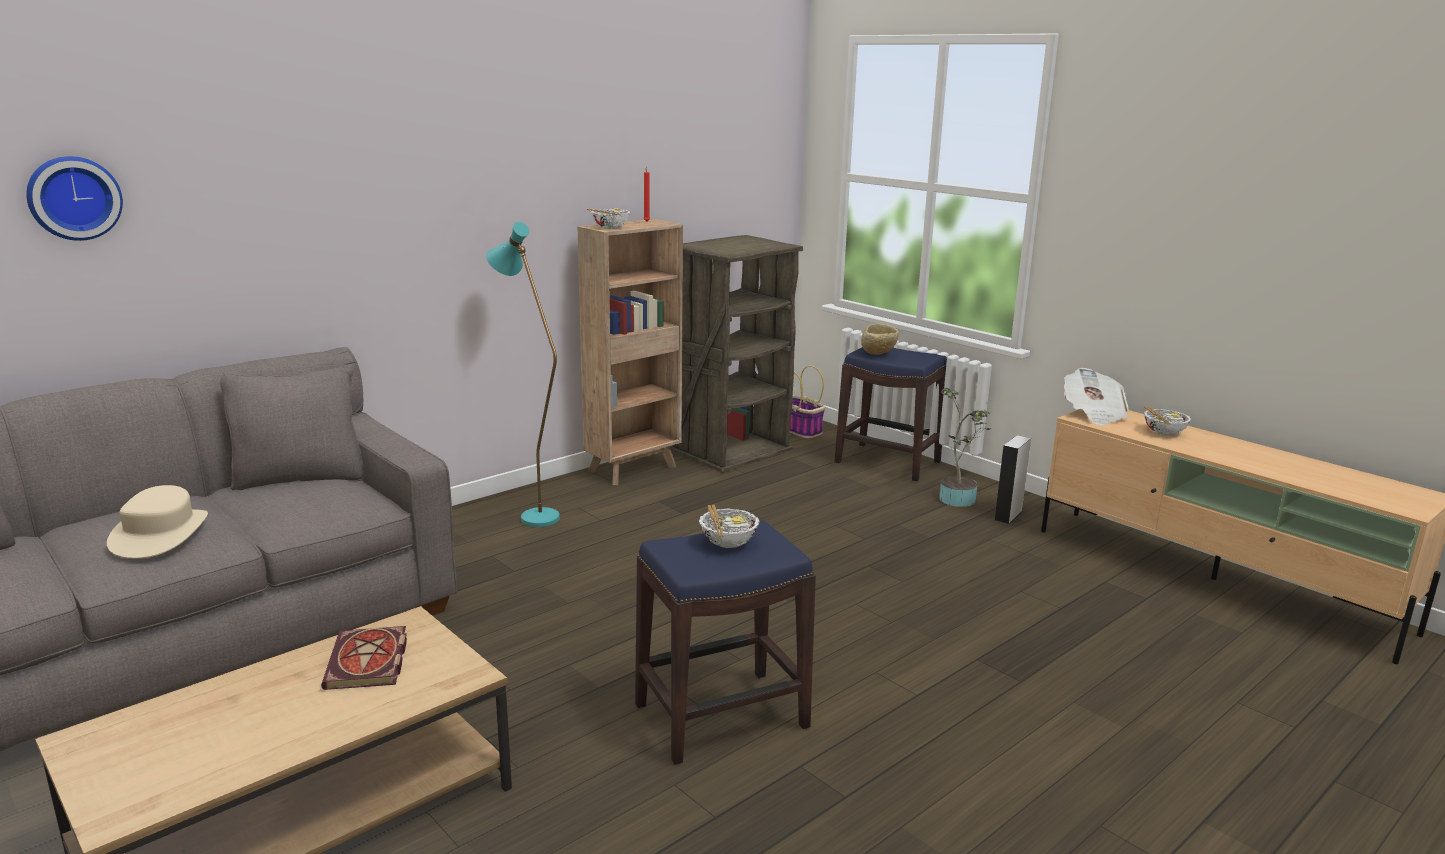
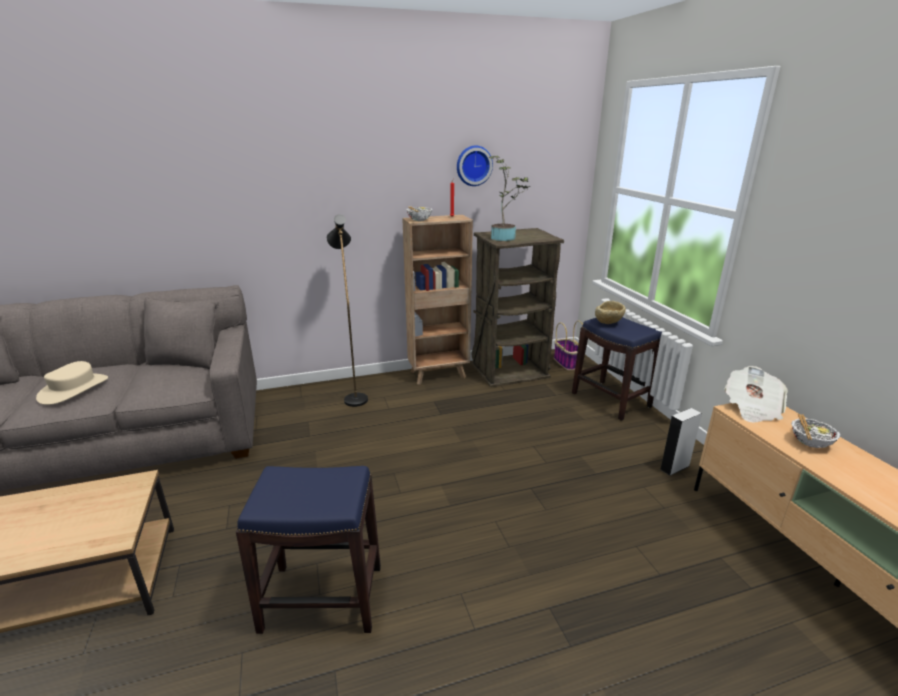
camera: 25 degrees right, 5 degrees up
wall clock [26,156,123,241] -> wall clock moved to [457,146,493,186]
book [321,626,407,690] -> none
turquoise floor lamp [486,222,560,527] -> black floor lamp [327,214,368,407]
bowl [699,505,760,548] -> none
potted plant [939,388,990,507] -> potted plant moved to [489,156,531,241]

